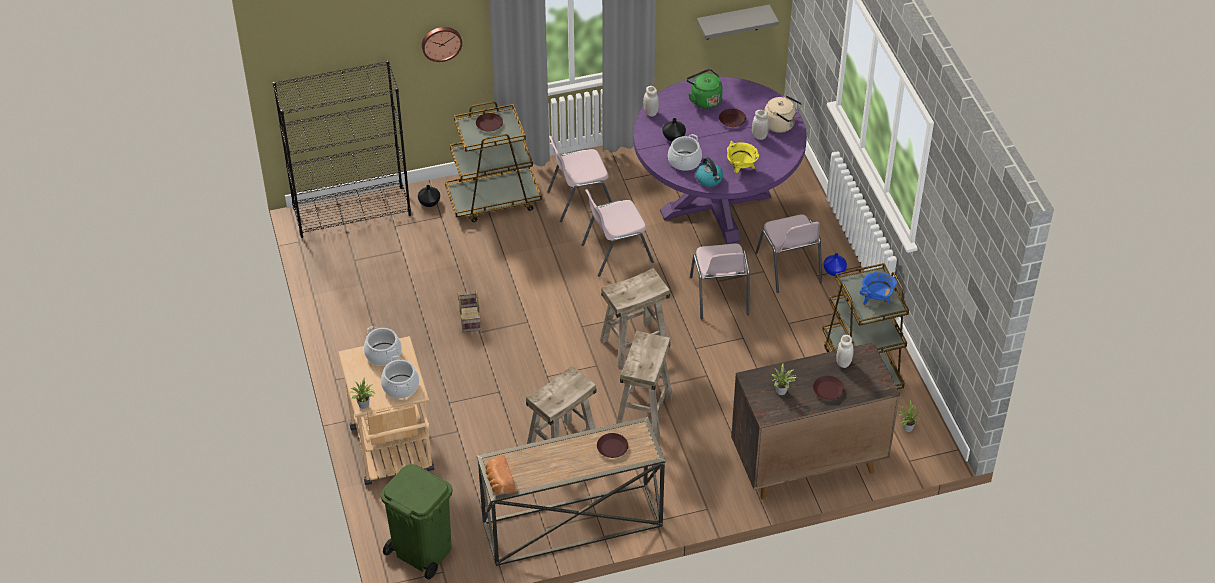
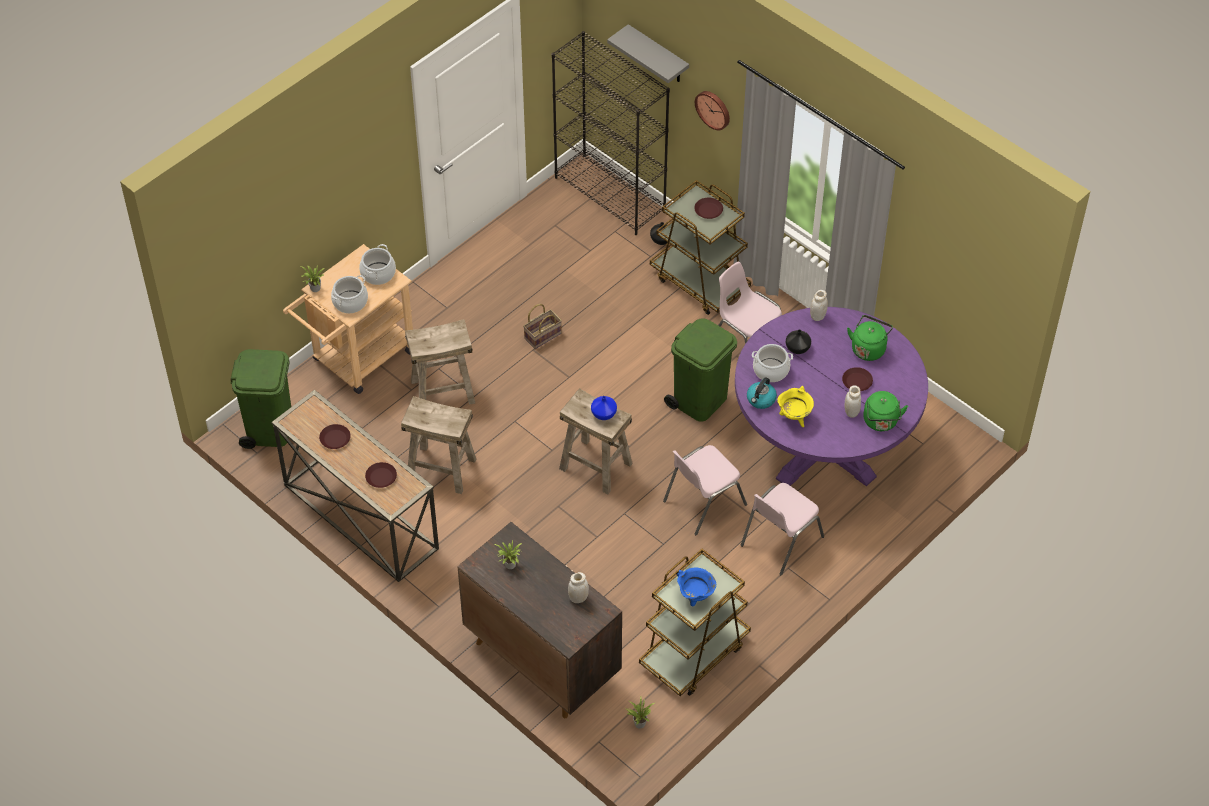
camera: 60 degrees right, 5 degrees up
bread [485,455,515,494] -> none
pink chair [582,189,654,277] -> green trash can [664,318,737,422]
beige stool [616,331,673,439] -> beige stool moved to [405,319,475,405]
grey shelf [697,4,779,40] -> grey shelf moved to [607,24,689,83]
beige kettle [764,96,802,133] -> green kettle [863,391,908,431]
brown plate [813,376,844,400] -> brown plate moved to [319,424,351,449]
blue vase [823,253,847,276] -> blue vase moved to [591,396,617,420]

